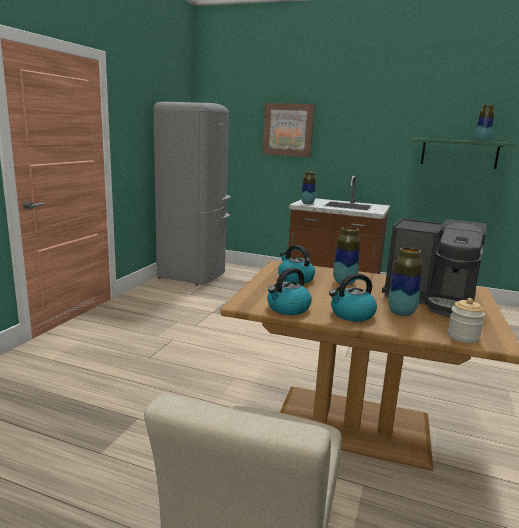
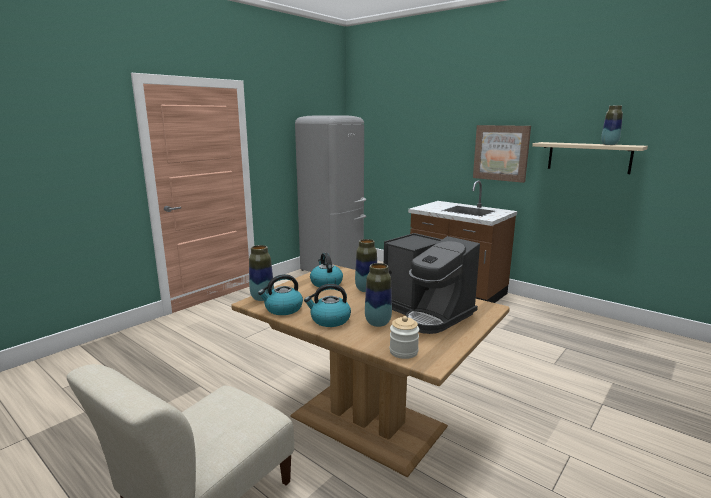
camera: 20 degrees right, 0 degrees up
picture [263,103,315,157] -> picture moved to [473,125,531,183]
vase [301,171,316,204] -> vase moved to [249,245,274,301]
green shelf [413,138,516,169] -> beige shelf [532,142,648,174]

